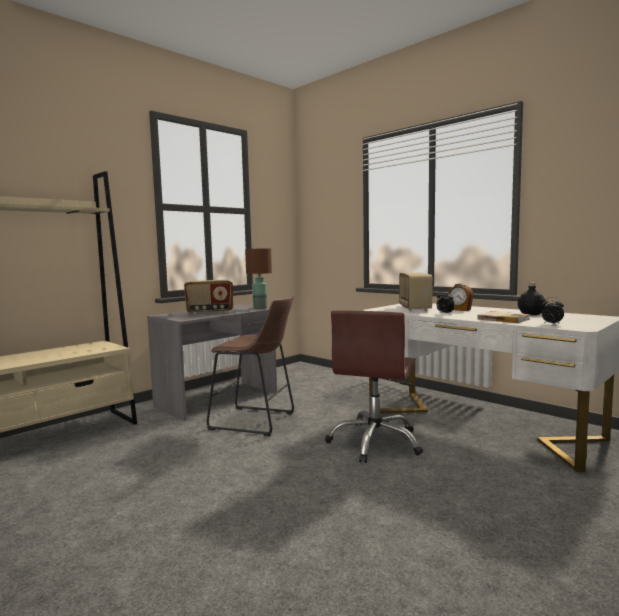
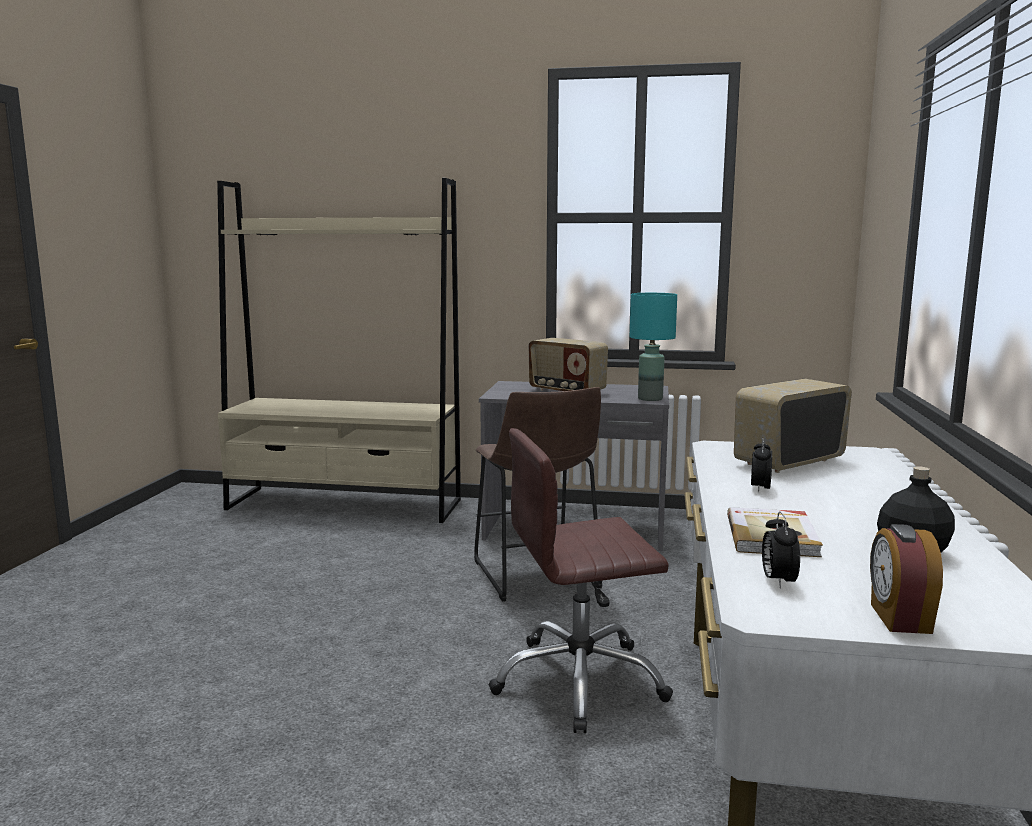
camera: 55 degrees right, 5 degrees up
brown table lamp [245,248,272,309] -> turquoise table lamp [630,293,677,401]
alarm clock [448,284,473,311] -> alarm clock moved to [870,524,943,634]

